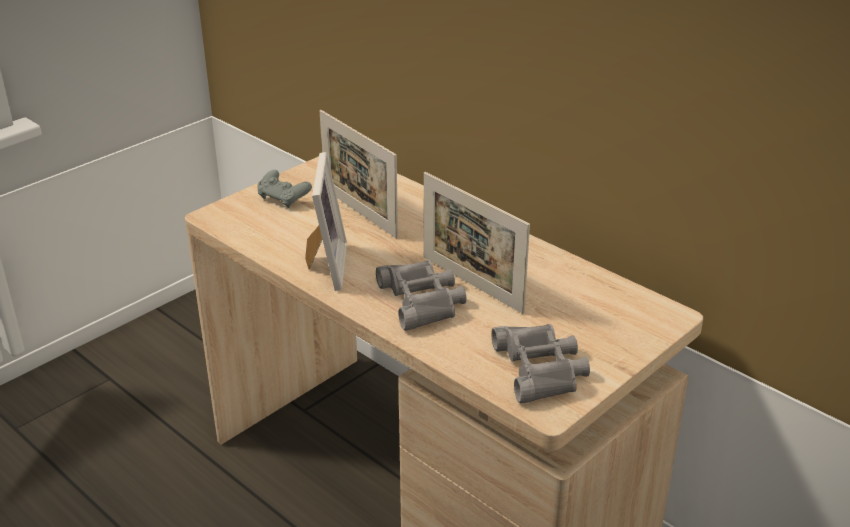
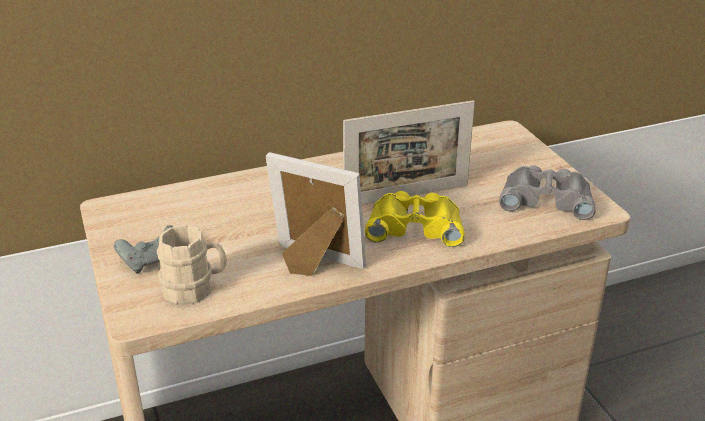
camera: 65 degrees left, 0 degrees up
picture frame [320,110,398,239] -> none
grey binoculars [376,260,467,331] -> yellow binoculars [365,191,465,247]
none -> beige mug [157,225,227,305]

